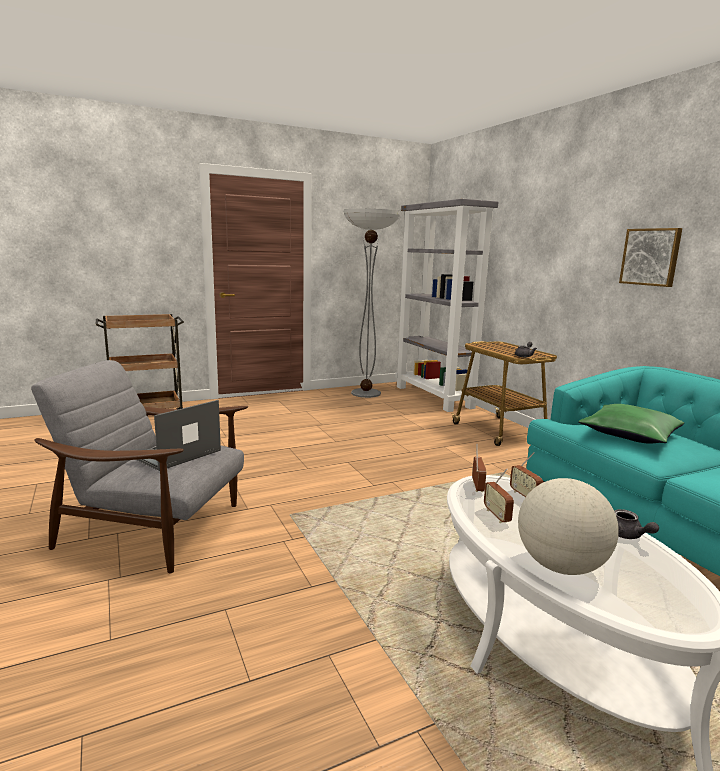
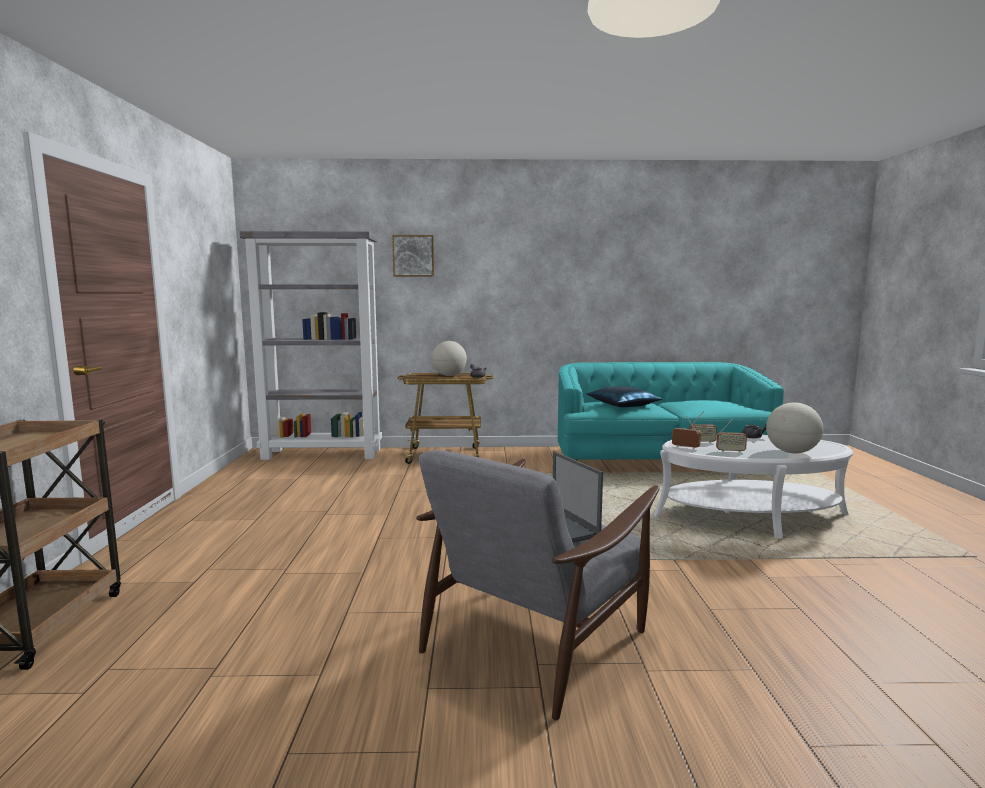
camera: 65 degrees left, 5 degrees down
floor lamp [344,209,400,398] -> none
green pillow [578,404,684,444] -> blue pillow [587,386,662,407]
picture [619,228,682,287] -> picture moved to [392,235,434,277]
none -> globe [432,341,467,376]

